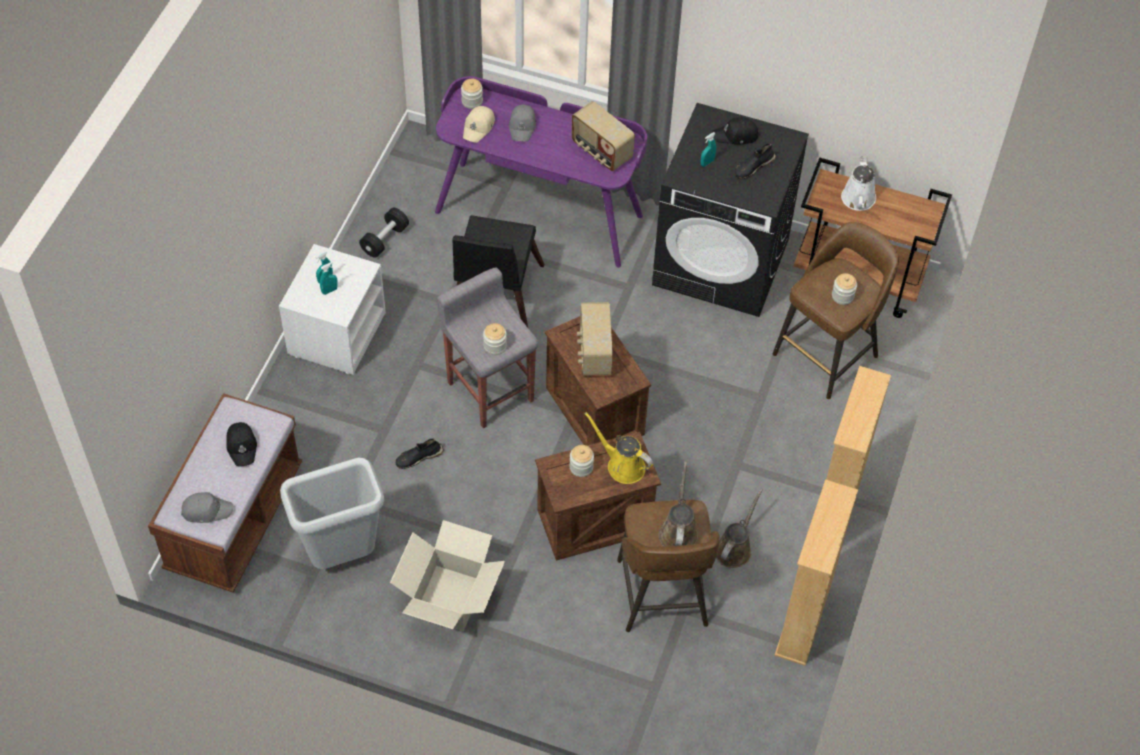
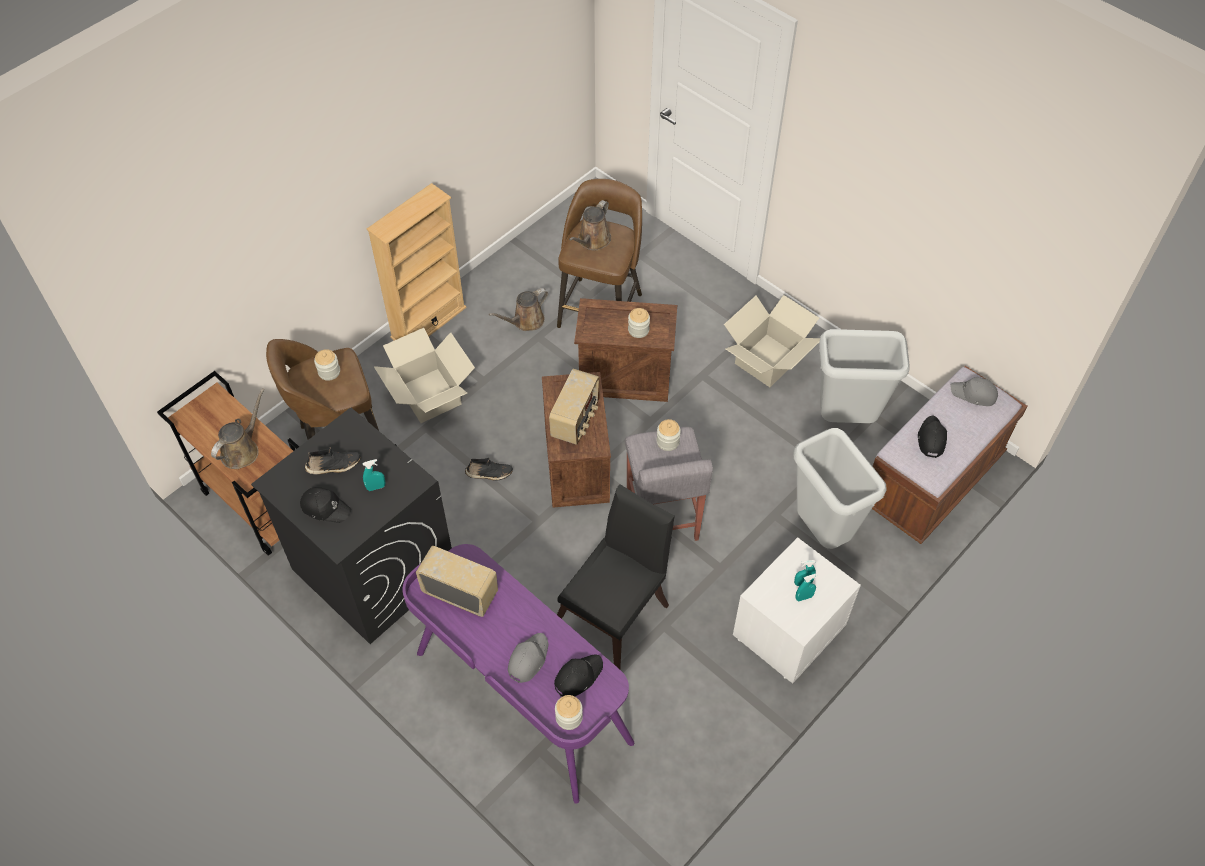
camera: 155 degrees left, 0 degrees up
black dumbbell [359,208,409,258] -> none
black shoe [396,438,444,469] -> black shoe moved to [465,458,513,481]
beige cap [463,106,495,143] -> black cap [554,655,603,697]
radio [572,101,635,171] -> radio turned 45 degrees counterclockwise [416,546,498,617]
yellow watering can [584,412,653,484] -> none
beige bookcase [774,479,858,666] -> none
white watering can [841,156,876,211] -> brown watering can [211,388,264,469]
none -> cardboard box [374,328,475,423]
none -> grey trash can [794,428,887,549]

